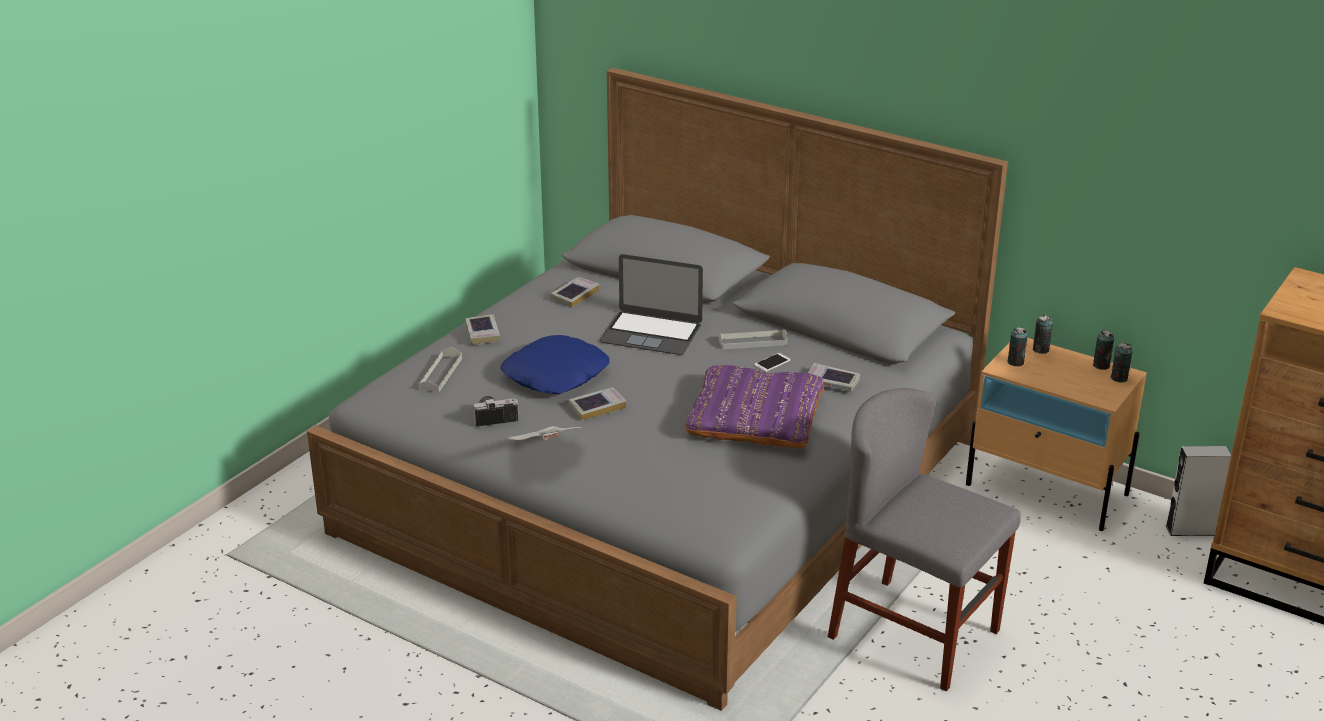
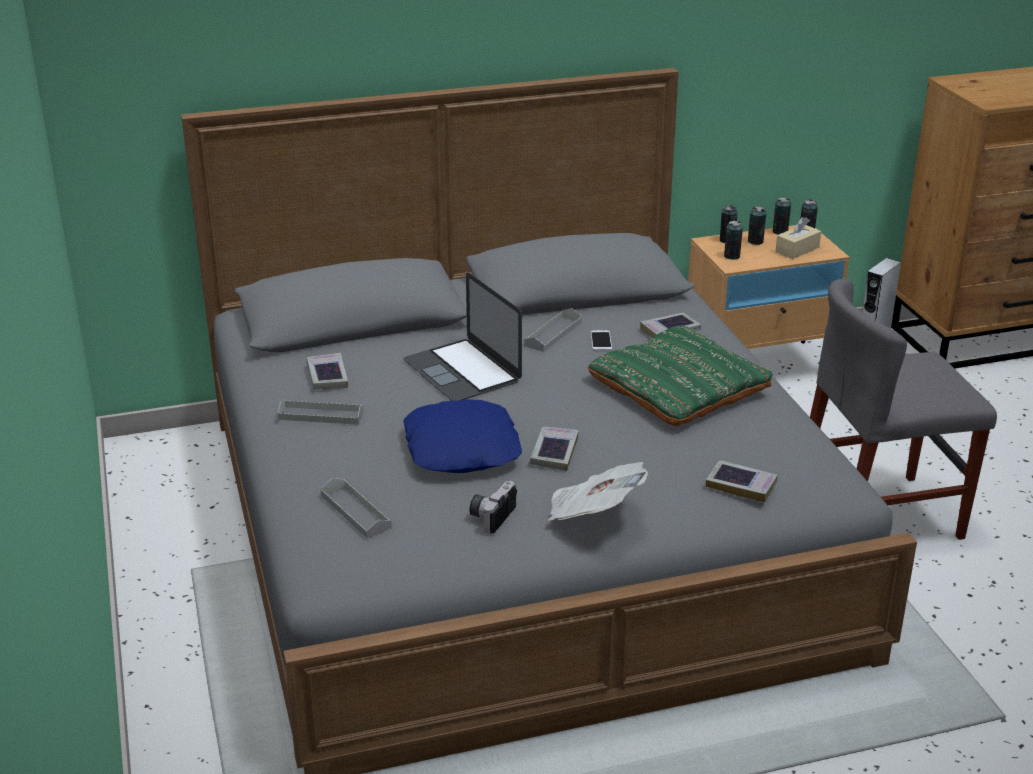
camera: 50 degrees left, 0 degrees up
book [465,314,500,345] -> book moved to [706,460,778,502]
laptop [600,254,703,355] -> laptop turned 90 degrees clockwise [403,273,522,401]
purple pillow [685,365,824,449] -> green pillow [587,325,773,426]
none -> grey tray [278,400,364,425]
none -> can [748,206,766,245]
none -> beige tissue box [775,217,821,259]

